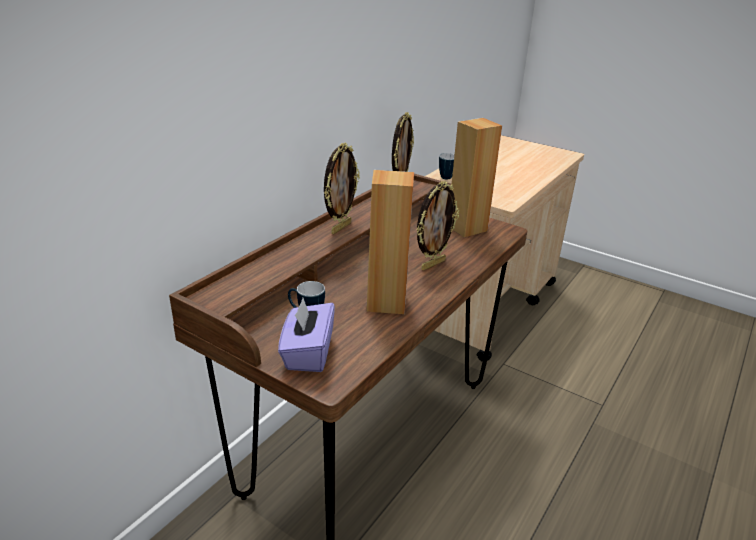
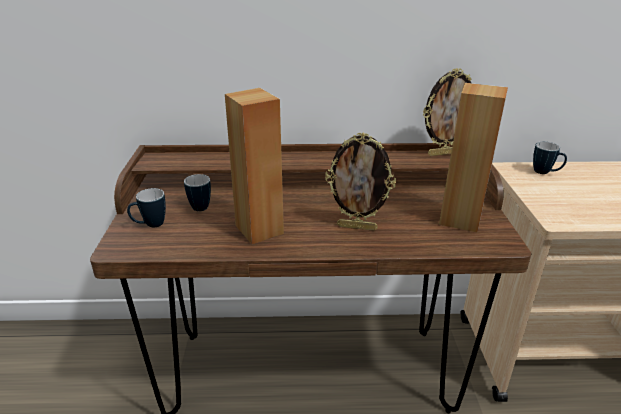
camera: 55 degrees right, 0 degrees up
purple tissue box [278,298,335,372] -> mug [127,188,166,227]
picture frame [324,143,360,234] -> none

